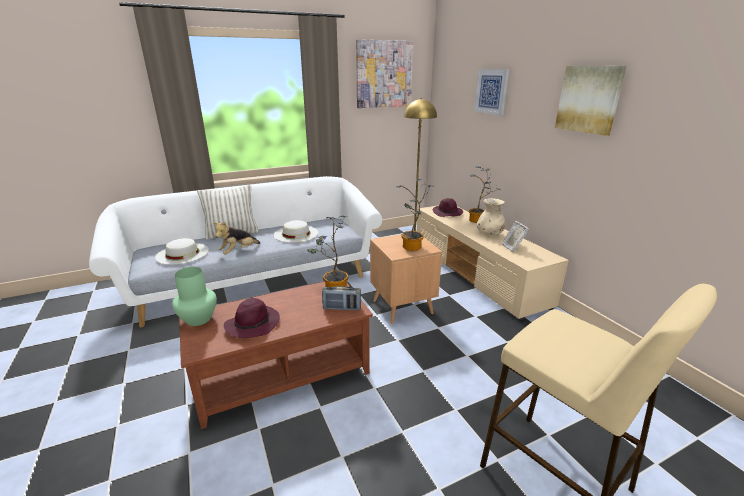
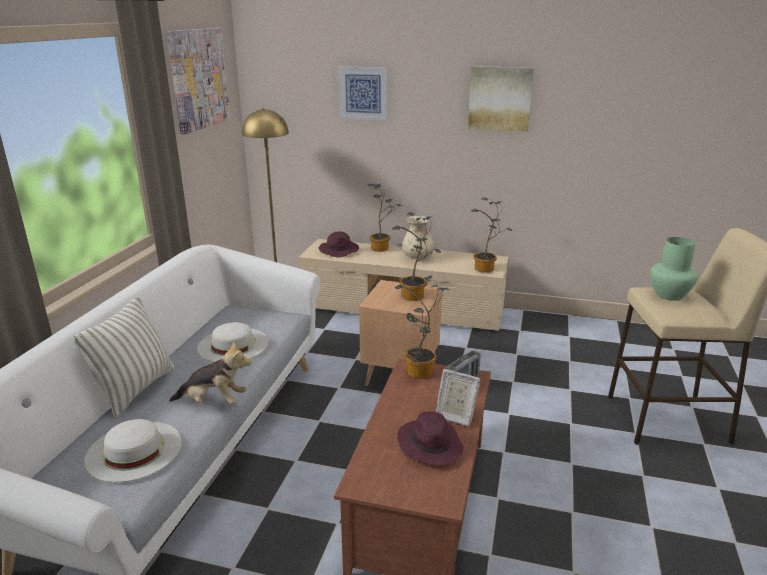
camera: 50 degrees left, 0 degrees up
green vase [172,267,217,326] -> green vase moved to [650,237,698,301]
plush toy [213,221,260,255] -> plush toy turned 75 degrees counterclockwise [169,341,251,404]
picture frame [502,221,529,252] -> picture frame moved to [436,369,480,427]
none -> potted plant [471,198,513,273]

